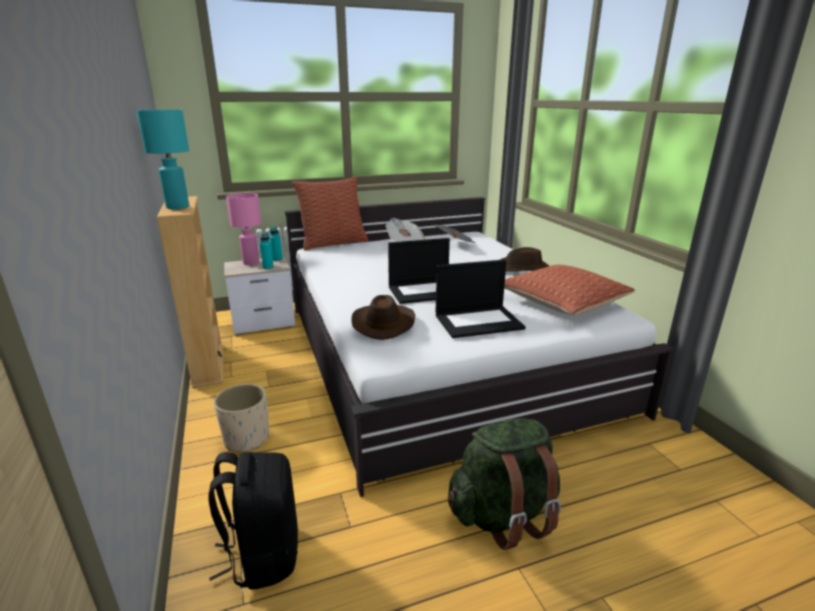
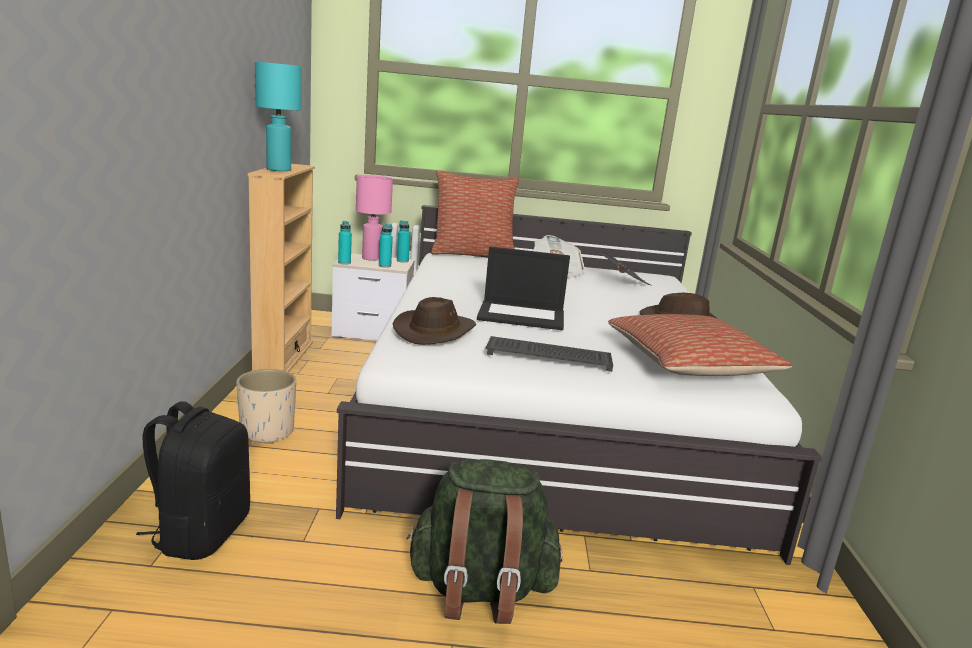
camera: 20 degrees right, 5 degrees down
laptop [436,259,526,338] -> keyboard [486,336,613,372]
none -> turquoise bottle [338,221,352,265]

